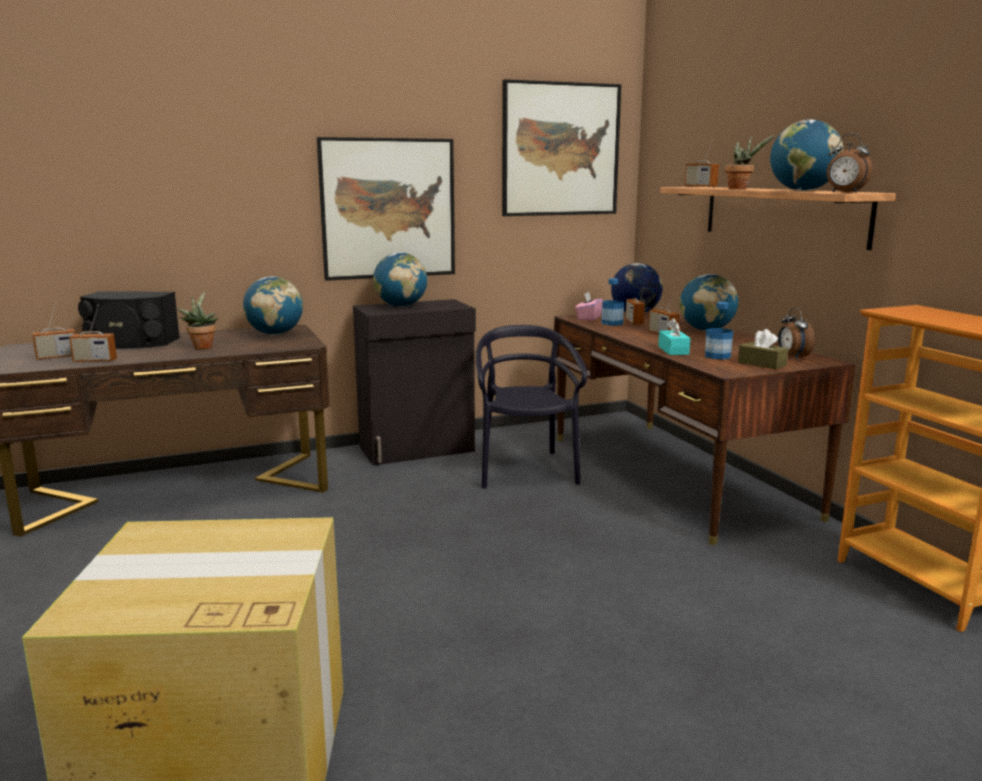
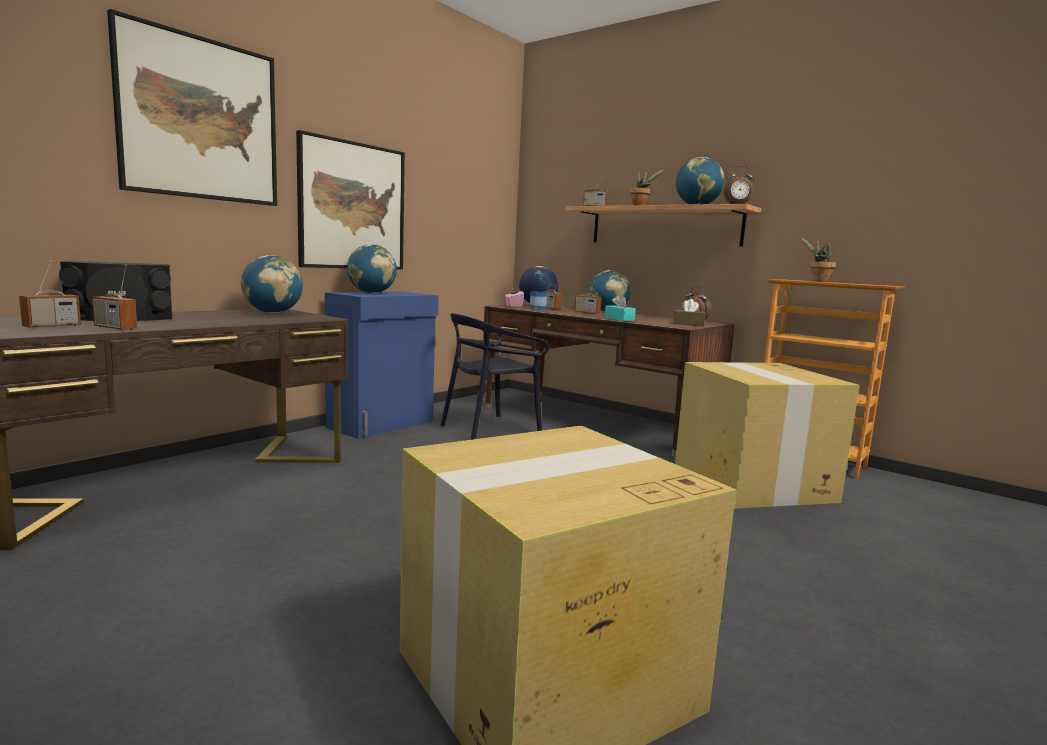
camera: 30 degrees left, 5 degrees down
radio [69,305,117,362] -> radio turned 60 degrees clockwise [92,264,137,331]
potted plant [177,292,218,349] -> potted plant moved to [800,237,836,282]
black cabinet [353,299,476,465] -> blue cabinet [325,291,439,439]
black chair [476,325,587,489] -> black chair turned 90 degrees counterclockwise [440,313,549,440]
picture [502,79,621,216] -> picture moved to [107,9,277,206]
bottle [705,302,733,360] -> none
none -> cardboard box [675,362,859,509]

